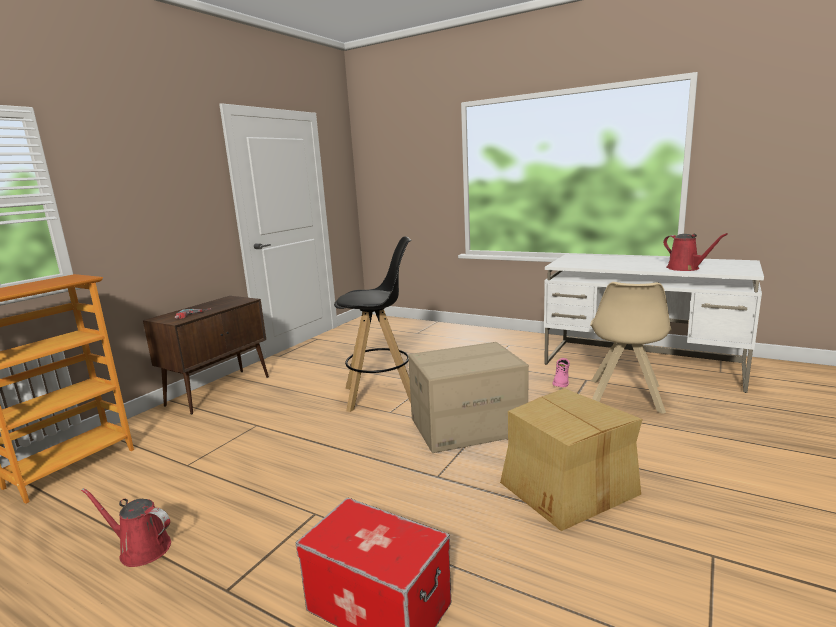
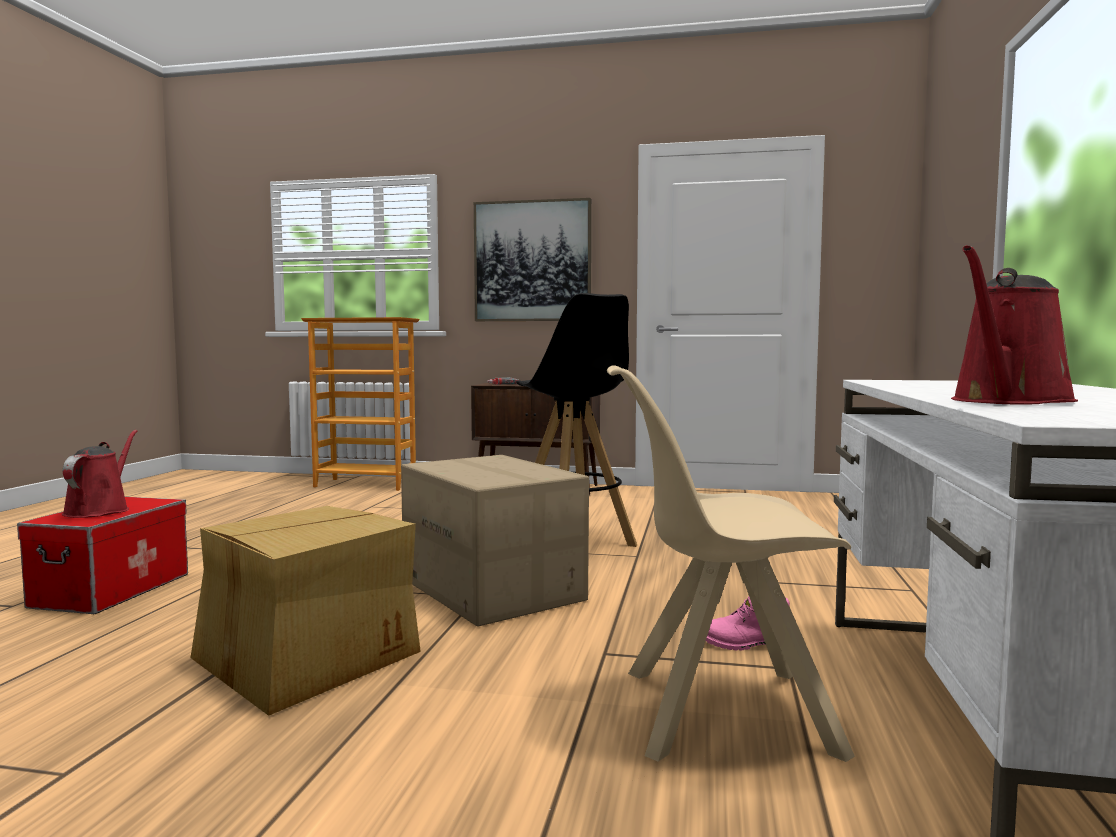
camera: 70 degrees right, 10 degrees down
red watering can [81,488,171,567] -> red watering can moved to [62,430,138,518]
none -> picture [474,198,591,321]

